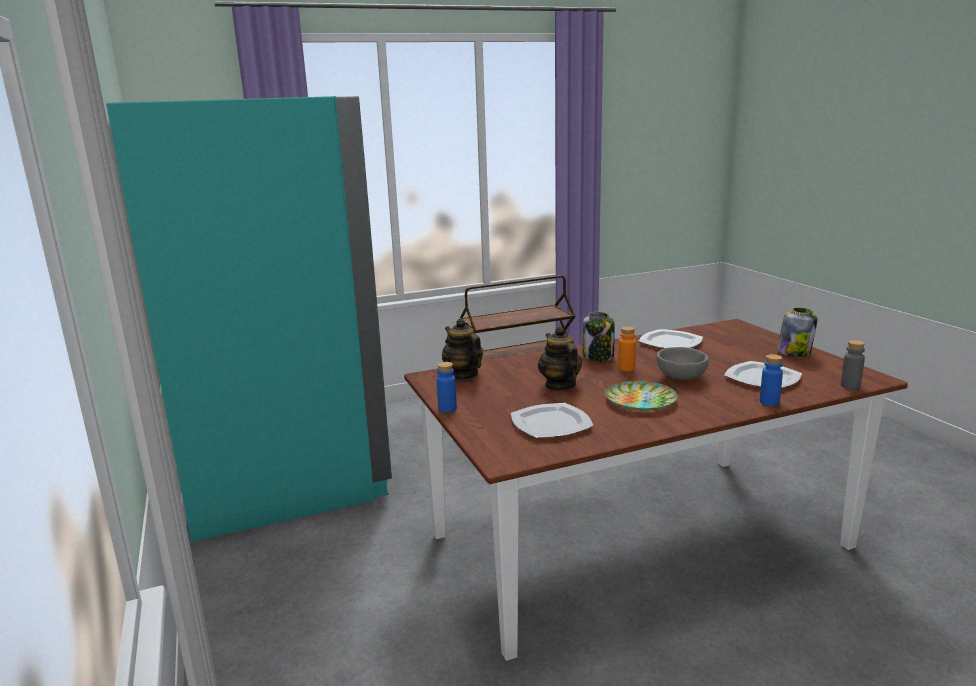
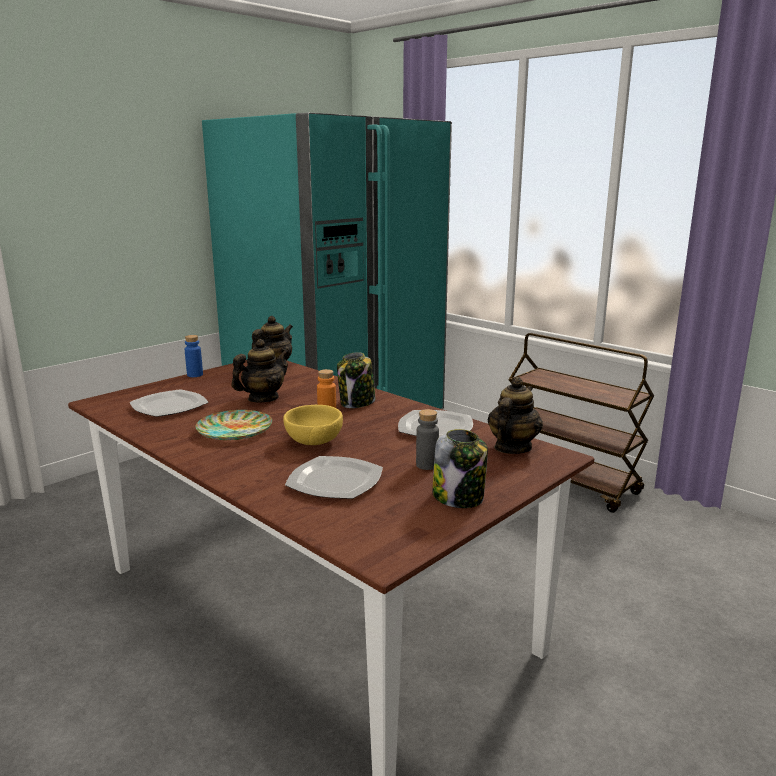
camera: 65 degrees right, 0 degrees up
grey bowl [657,347,709,380] -> yellow bowl [283,405,343,445]
blue bottle [760,354,783,406] -> none
grey bottle [841,340,865,389] -> grey bottle moved to [416,409,439,470]
none -> teapot [488,377,543,454]

